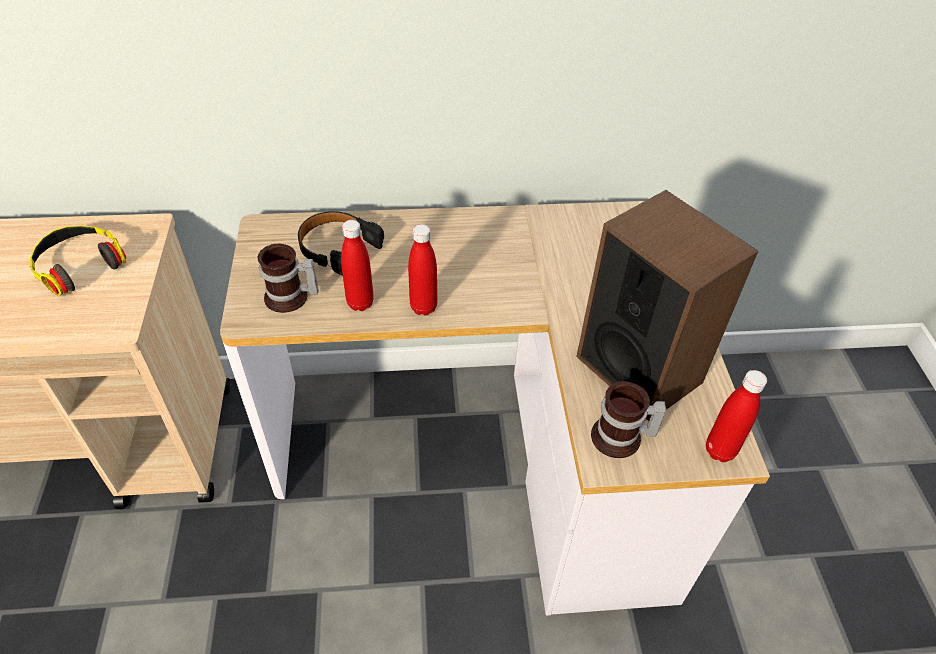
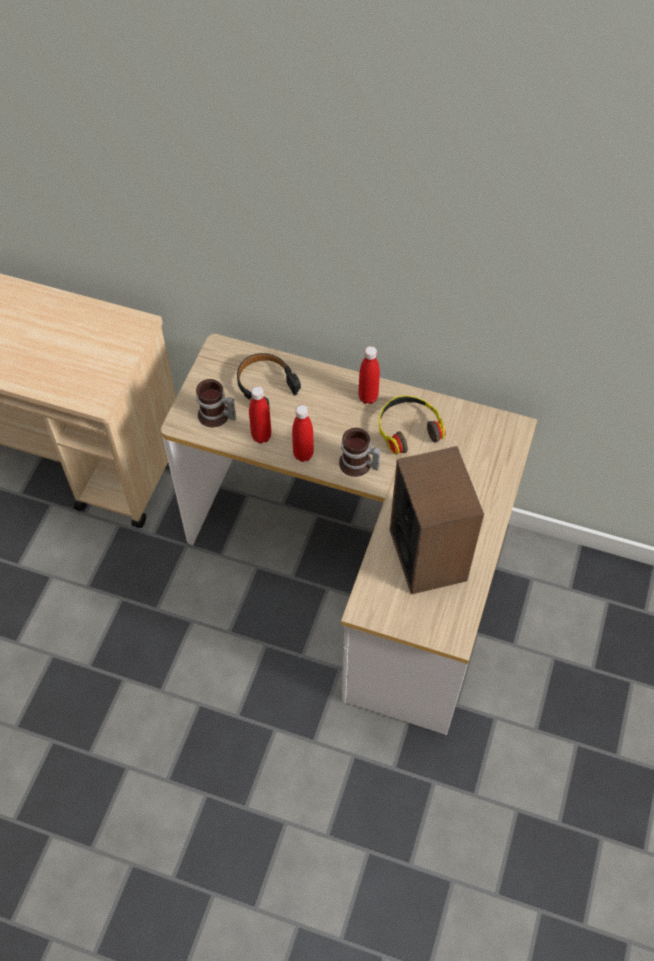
camera: 25 degrees right, 10 degrees up
headphones [30,225,126,296] -> headphones moved to [379,395,446,455]
mug [591,381,666,458] -> mug moved to [339,428,381,477]
red bottle [706,370,767,462] -> red bottle moved to [358,346,380,404]

